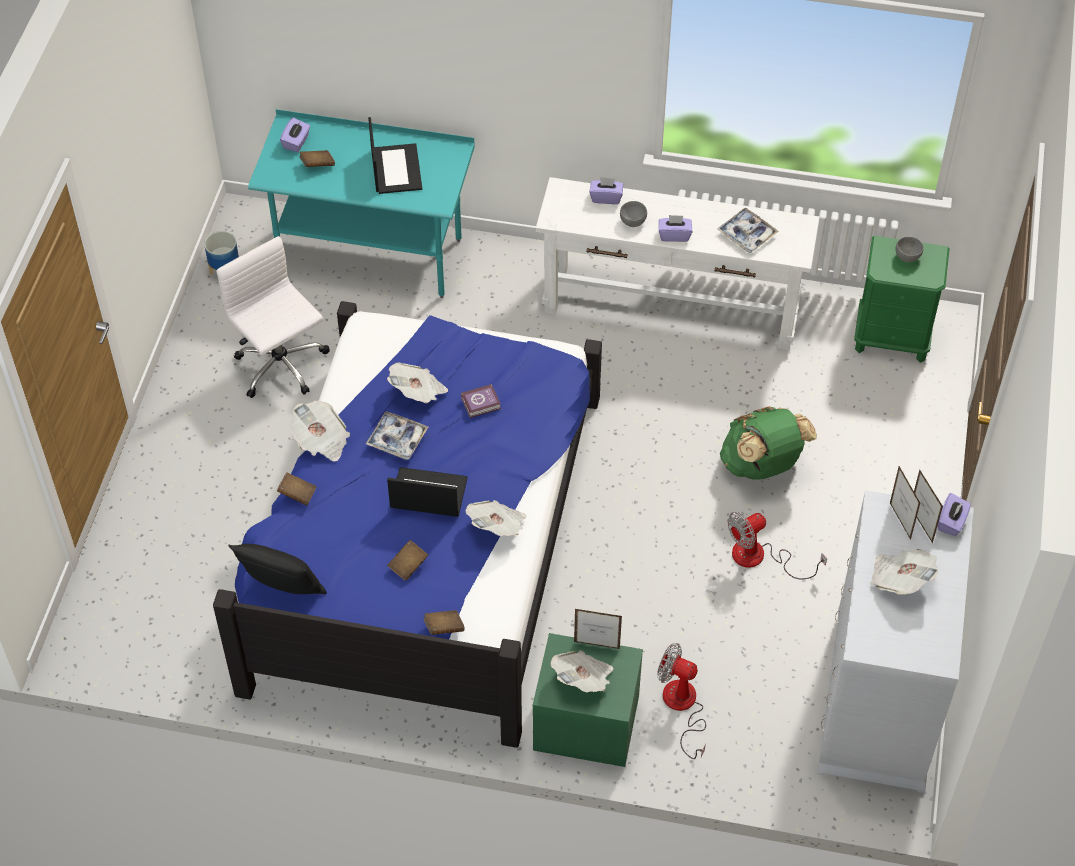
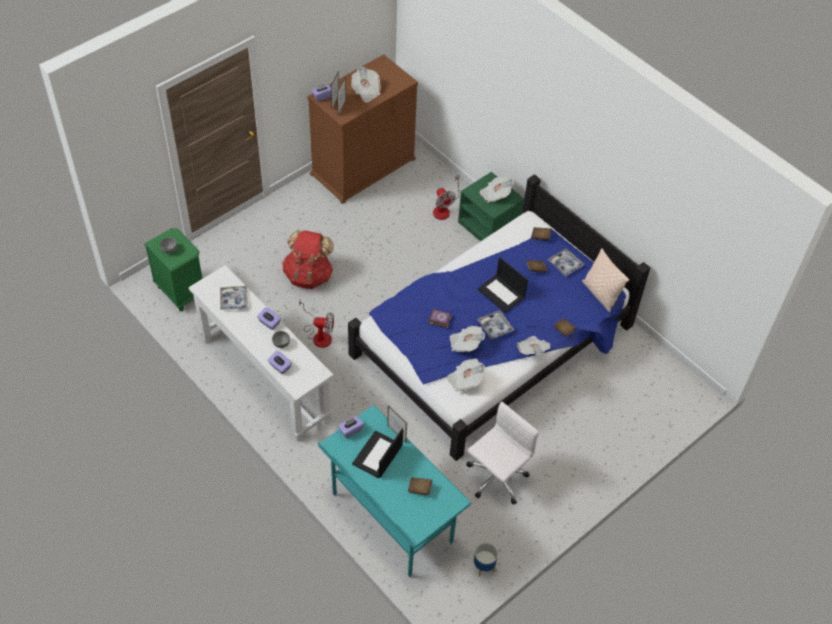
camera: 145 degrees left, 0 degrees up
white office chair [216,236,330,398] -> white office chair turned 135 degrees counterclockwise [466,401,539,505]
black pillow [228,544,327,594] -> beige pillow [582,248,629,312]
purple tissue box [280,118,310,152] -> purple tissue box moved to [338,416,364,438]
newspaper [466,500,527,536] -> newspaper moved to [447,359,486,392]
picture frame [574,609,622,649] -> picture frame moved to [387,405,407,443]
green backpack [720,406,817,480] -> red backpack [282,231,334,289]
fan [728,512,827,579] -> fan moved to [299,301,334,348]
white dresser [817,490,974,793] -> brown dresser [307,54,418,204]
none -> tray [548,249,585,276]

